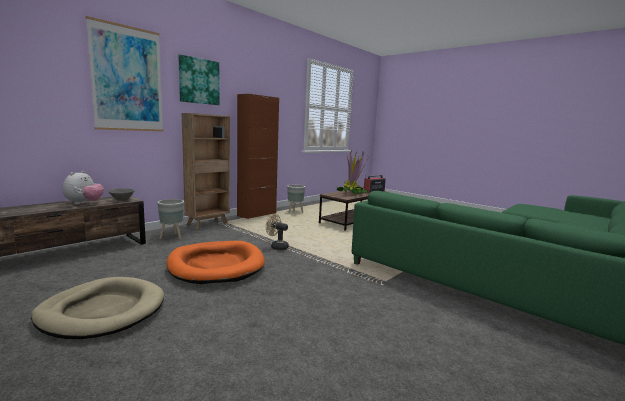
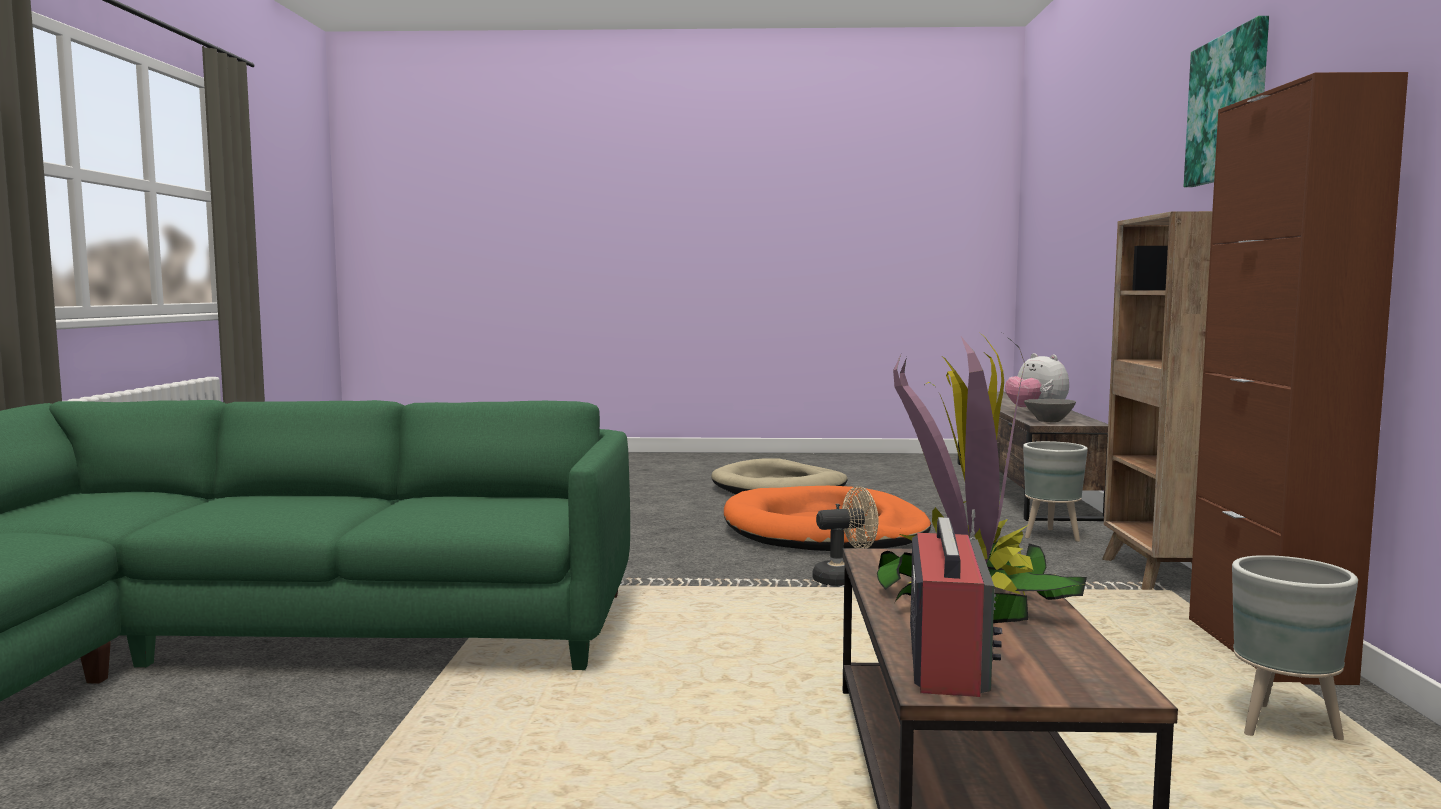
camera: 140 degrees right, 5 degrees down
picture [86,16,163,131] -> none

